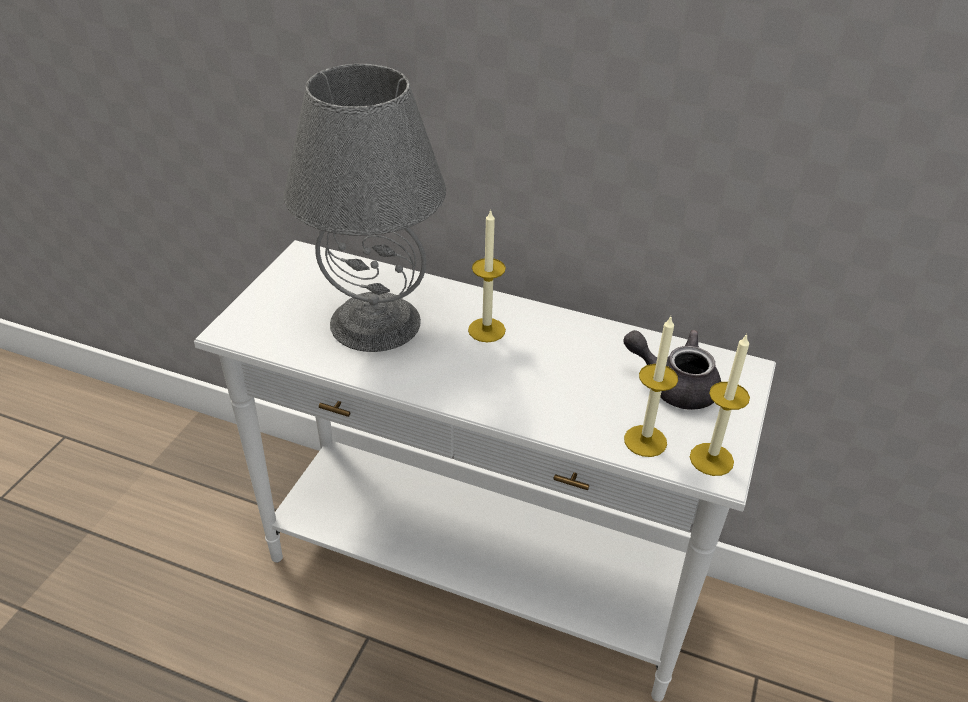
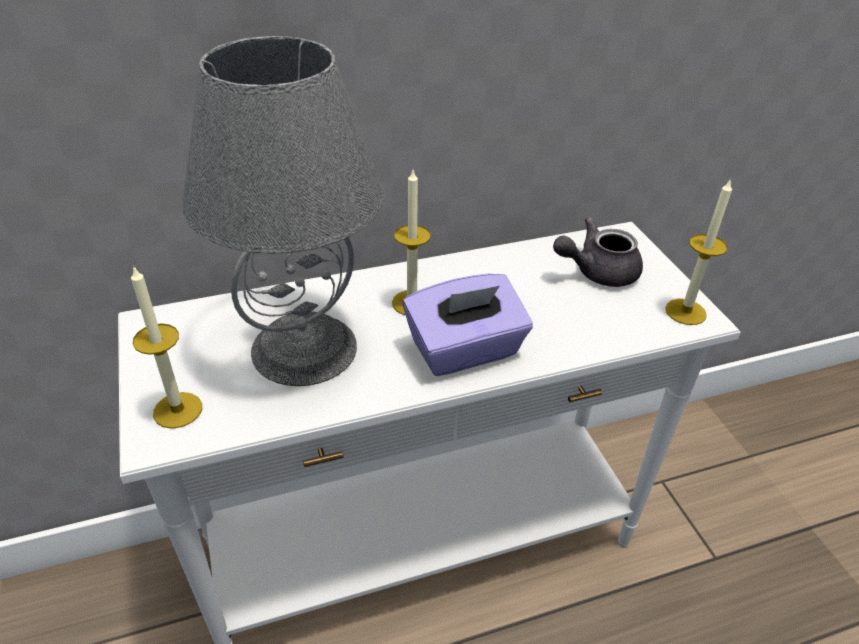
camera: 40 degrees left, 0 degrees up
candle [624,317,678,457] -> candle moved to [131,265,202,429]
none -> purple tissue box [403,274,533,376]

